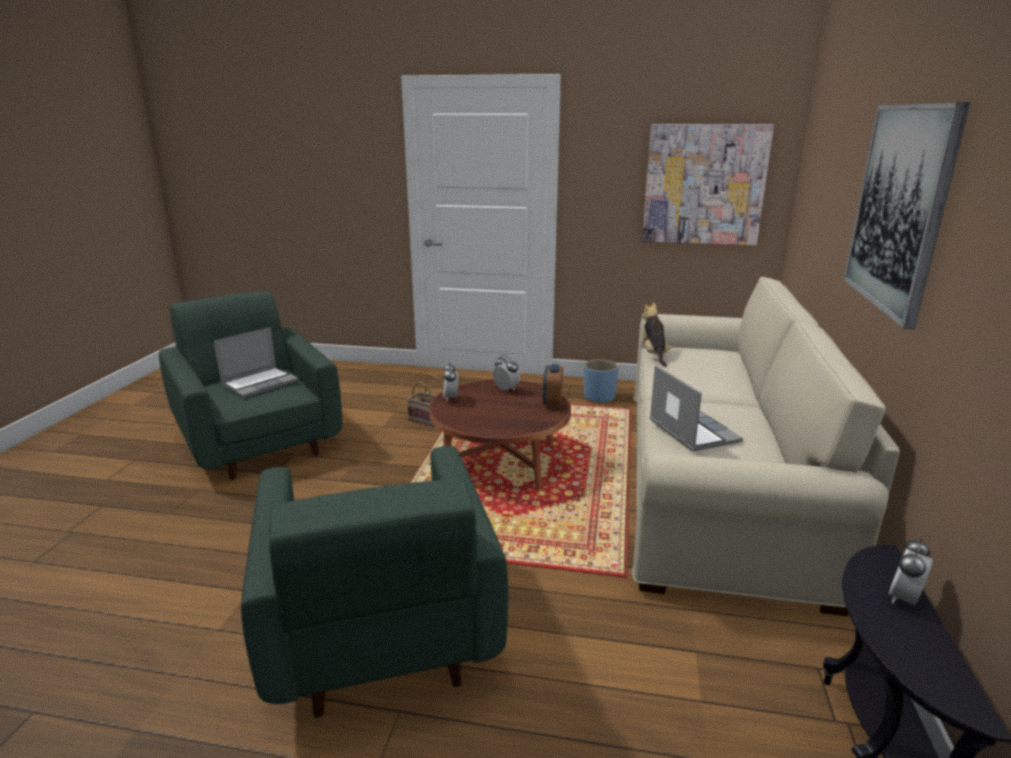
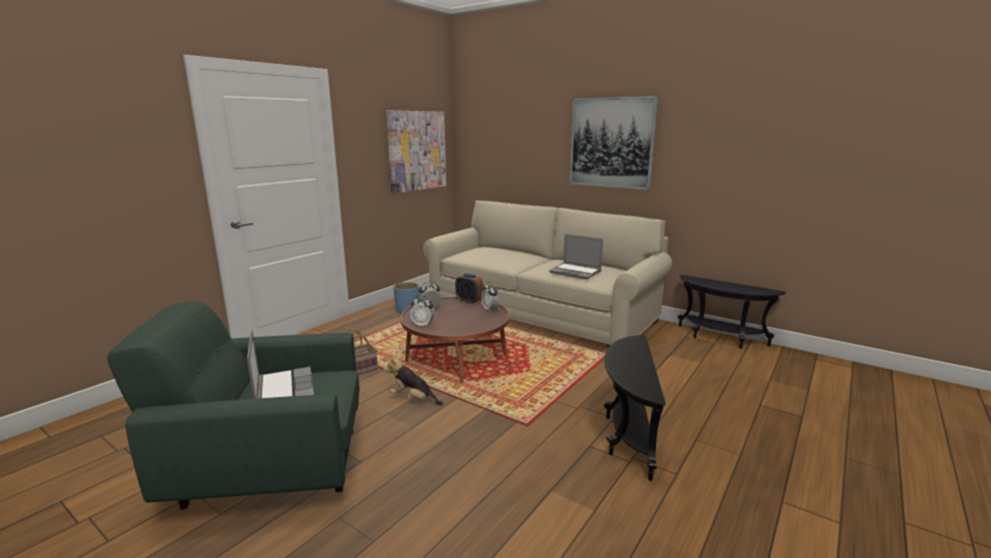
camera: 65 degrees left, 5 degrees down
green armchair [241,446,508,718] -> black side table [604,335,666,481]
plush toy [641,302,672,367] -> plush toy moved to [384,354,443,406]
laptop [650,365,743,452] -> laptop turned 150 degrees counterclockwise [549,234,603,279]
alarm clock [889,538,933,605] -> alarm clock moved to [482,282,499,311]

